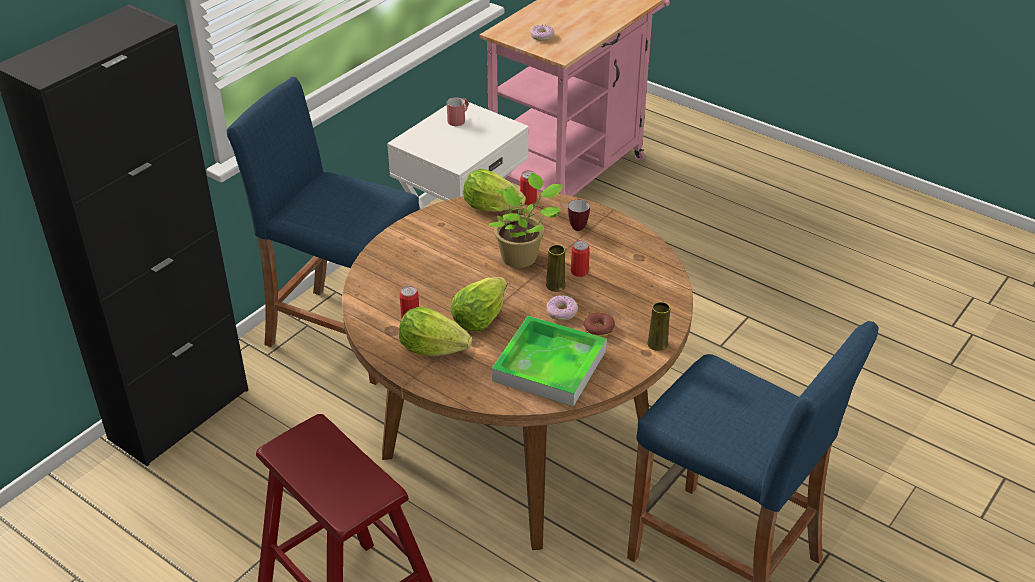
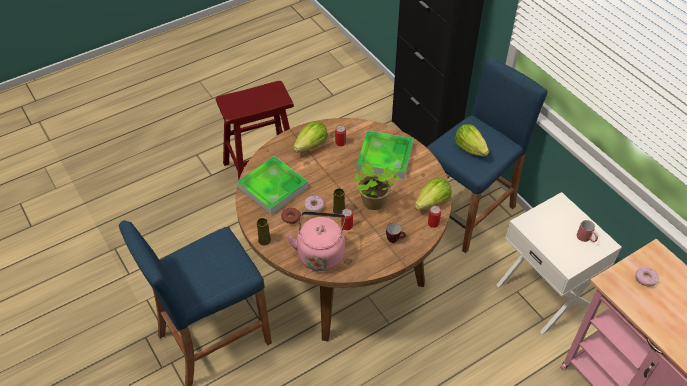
camera: 110 degrees right, 10 degrees up
lettuce [450,277,507,332] -> lettuce moved to [455,124,489,157]
none -> pink kettle [286,211,346,271]
none -> tray [357,131,413,179]

